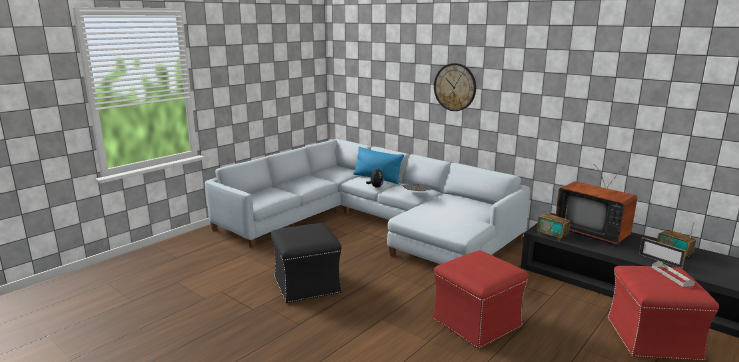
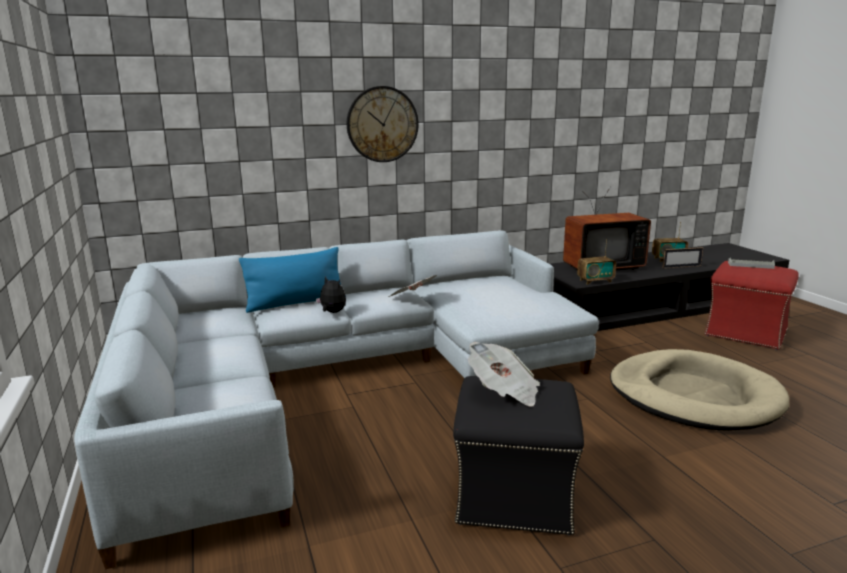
camera: 60 degrees left, 0 degrees up
red ottoman [433,250,529,349] -> beige dog bed [610,349,789,431]
none -> newspaper [467,342,540,406]

